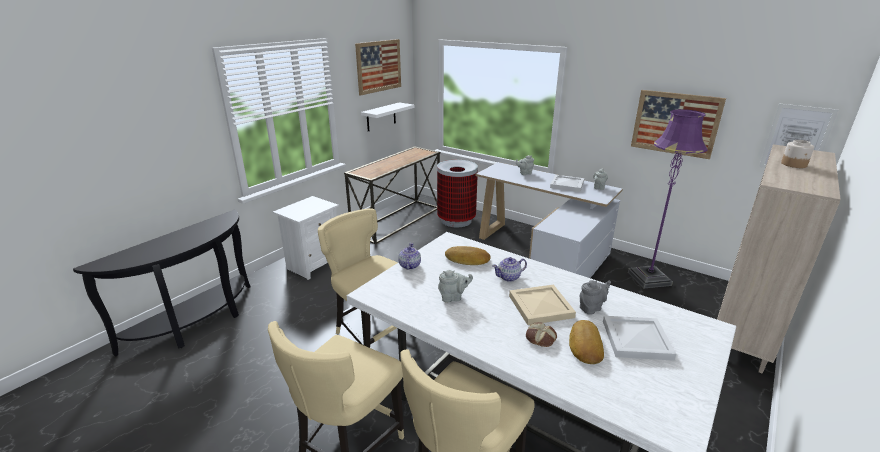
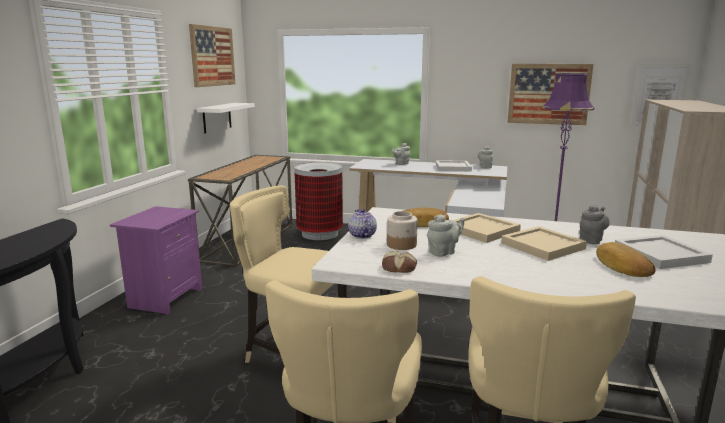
camera: 20 degrees left, 10 degrees down
white nightstand [273,196,339,280] -> purple nightstand [110,206,202,315]
teapot [492,257,527,282] -> beige tray [454,213,521,243]
bread [526,322,557,347] -> bread moved to [382,251,417,273]
jar [781,140,814,168] -> jar moved to [387,211,418,250]

